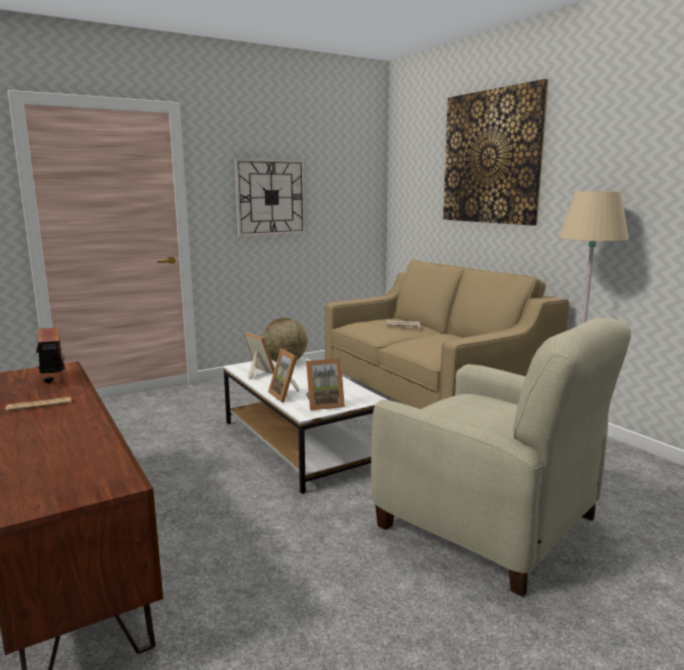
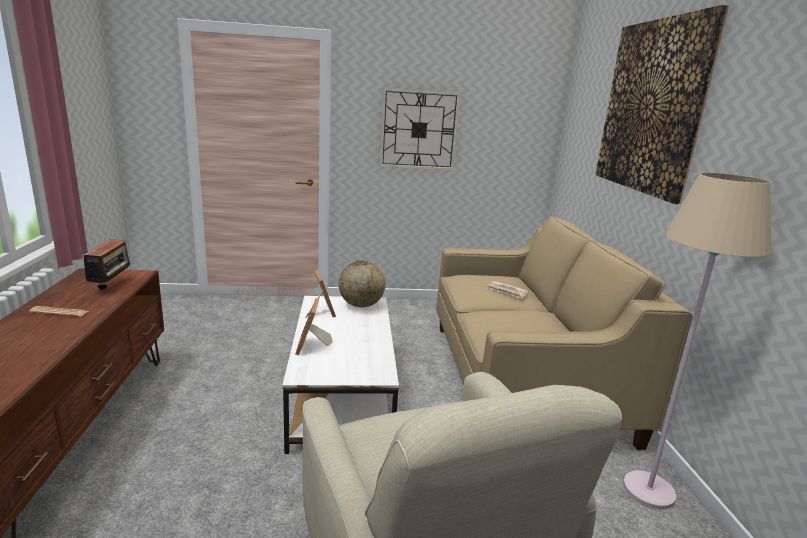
camera: 25 degrees right, 5 degrees up
picture frame [306,358,345,410] -> none

